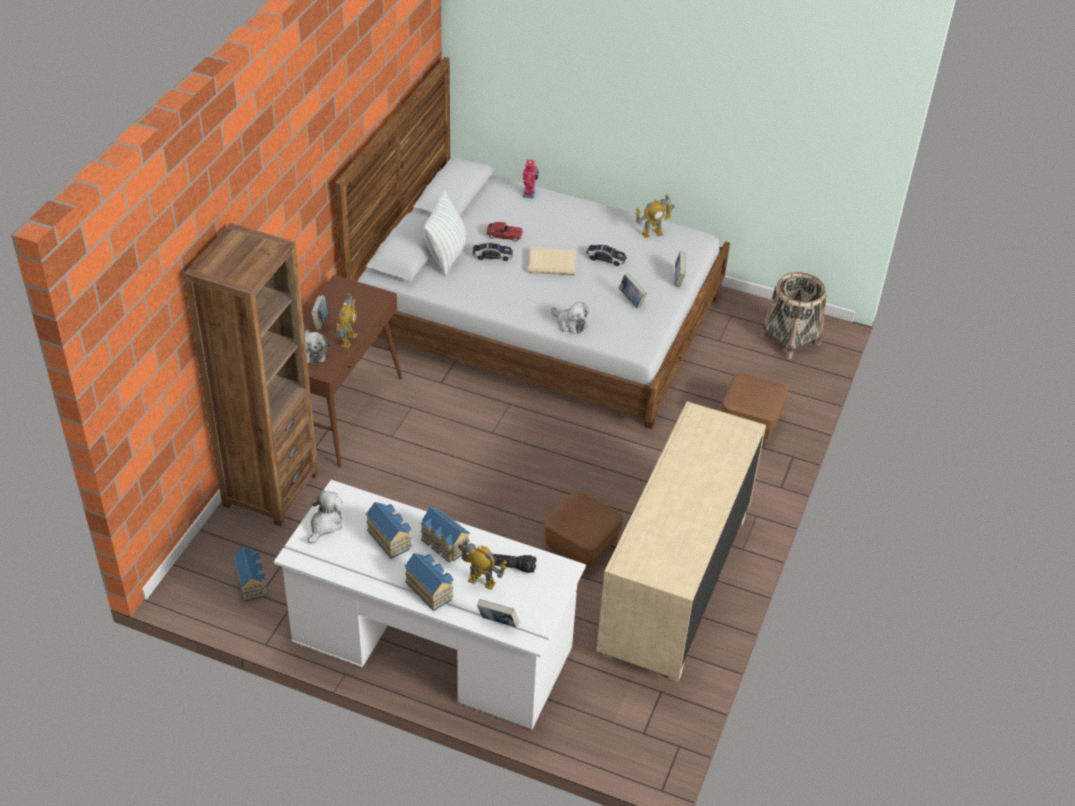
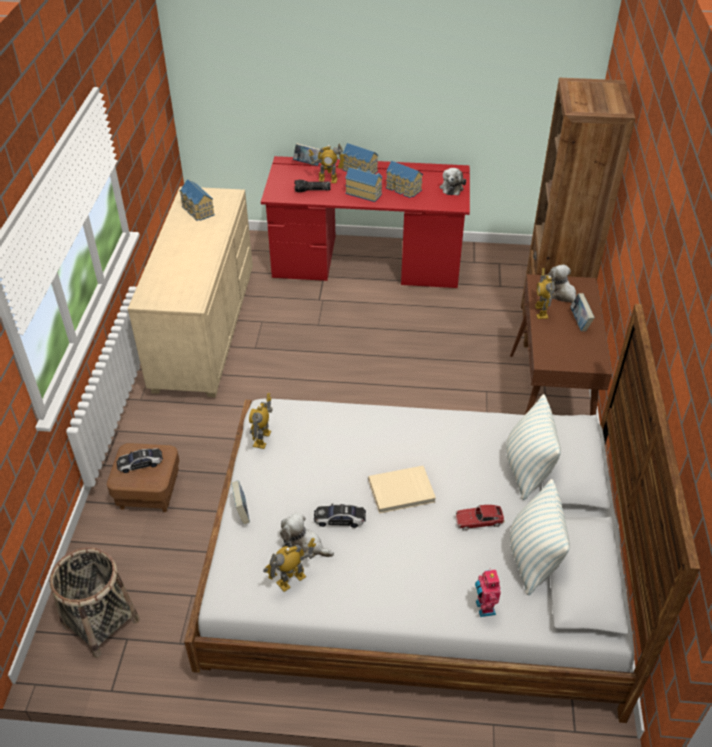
camera: 165 degrees right, 0 degrees up
toy house [233,547,267,601] -> toy house moved to [179,179,215,221]
white desk [274,480,586,729] -> red desk [261,156,470,288]
toy car [472,242,513,261] -> toy car moved to [116,448,163,473]
brown ottoman [544,491,622,571] -> none
plush toy [551,302,589,334] -> plush toy moved to [280,512,334,557]
book [619,273,647,308] -> none
none -> toy robot [249,393,273,449]
none -> pillow [510,479,570,595]

